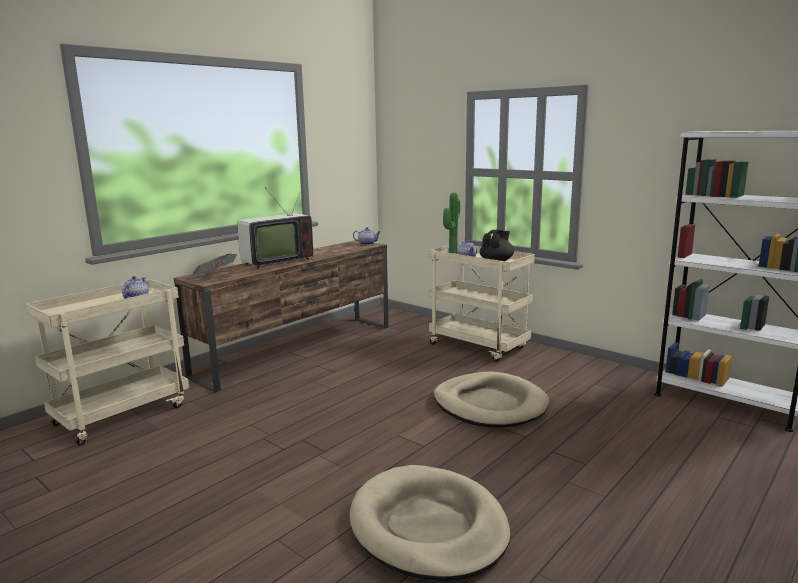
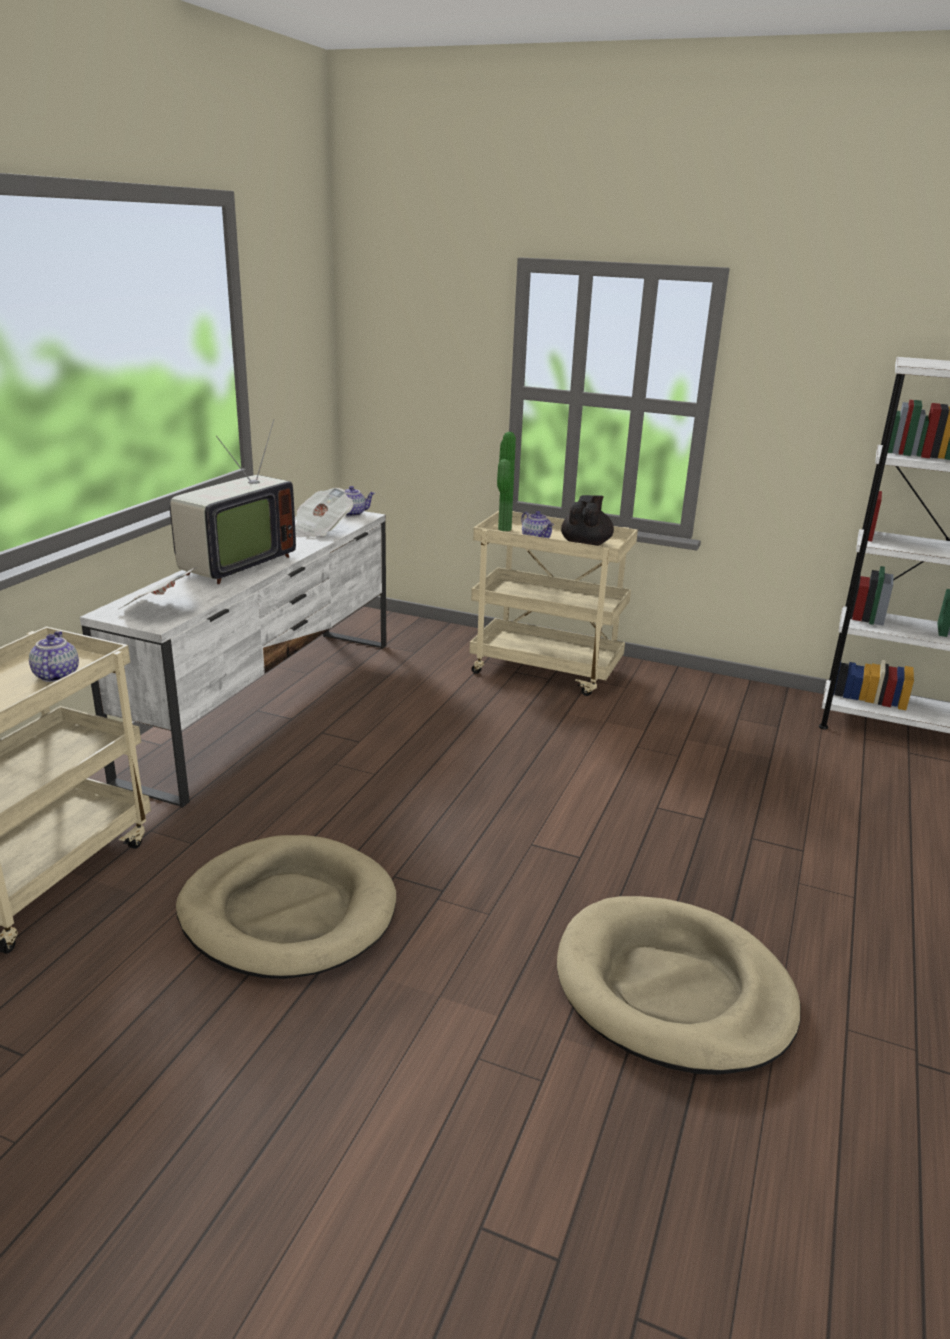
camera: 20 degrees left, 10 degrees up
brown tv stand [174,240,389,393] -> white tv stand [80,511,386,808]
beige dog bed [434,372,549,428] -> beige dog bed moved to [176,835,396,979]
none -> newspaper [295,488,353,537]

